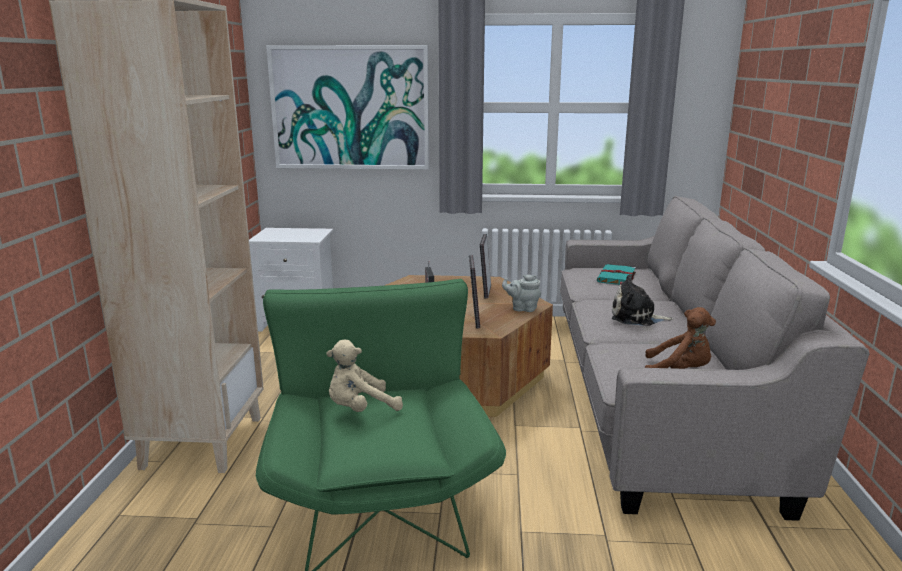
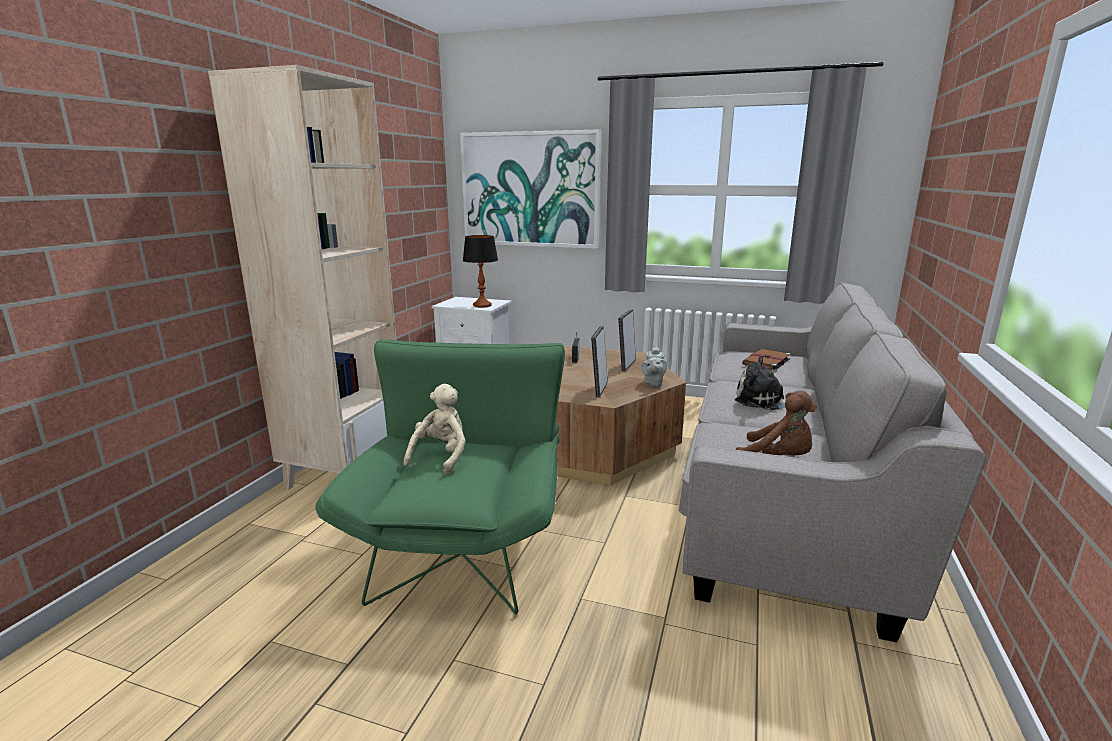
camera: 15 degrees right, 0 degrees up
beige plush toy [326,340,403,412] -> beige plush toy turned 120 degrees clockwise [404,384,466,475]
grey teapot [502,274,541,312] -> grey teapot turned 105 degrees counterclockwise [641,346,667,386]
turquoise book [597,264,636,285] -> brown book [742,349,791,371]
none -> table lamp [463,235,498,307]

